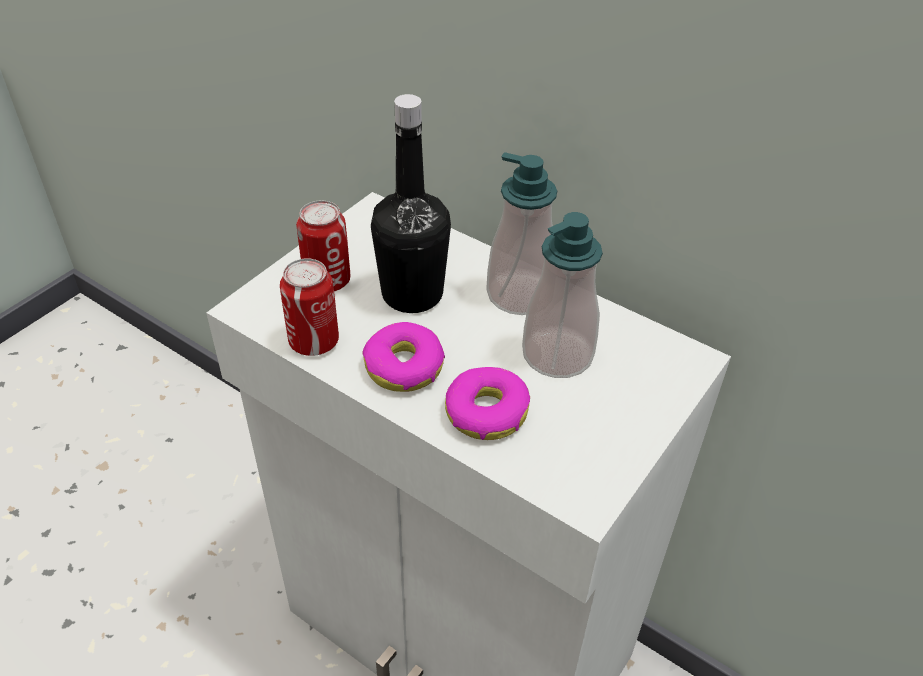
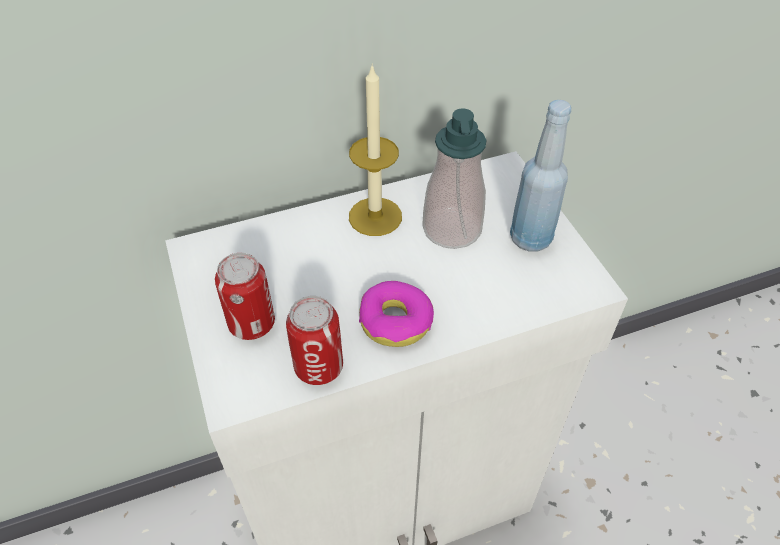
camera: 55 degrees left, 5 degrees up
black bottle [371,94,451,313] -> none
donut [445,367,530,440] -> none
soap dispenser [486,152,557,315] -> candle [349,63,402,236]
none -> blue bottle [510,100,571,251]

